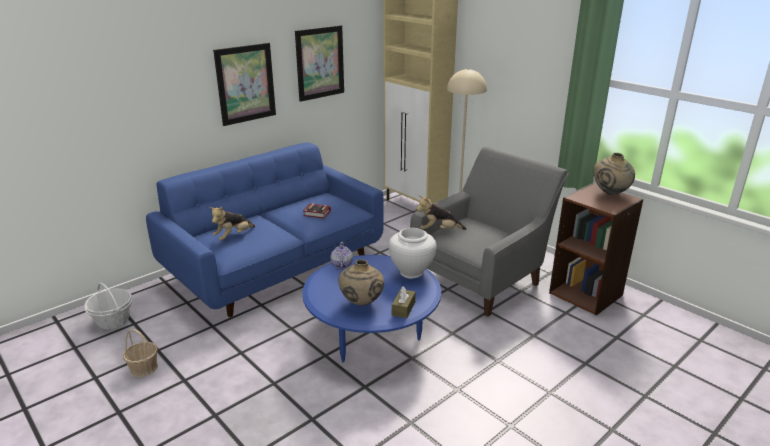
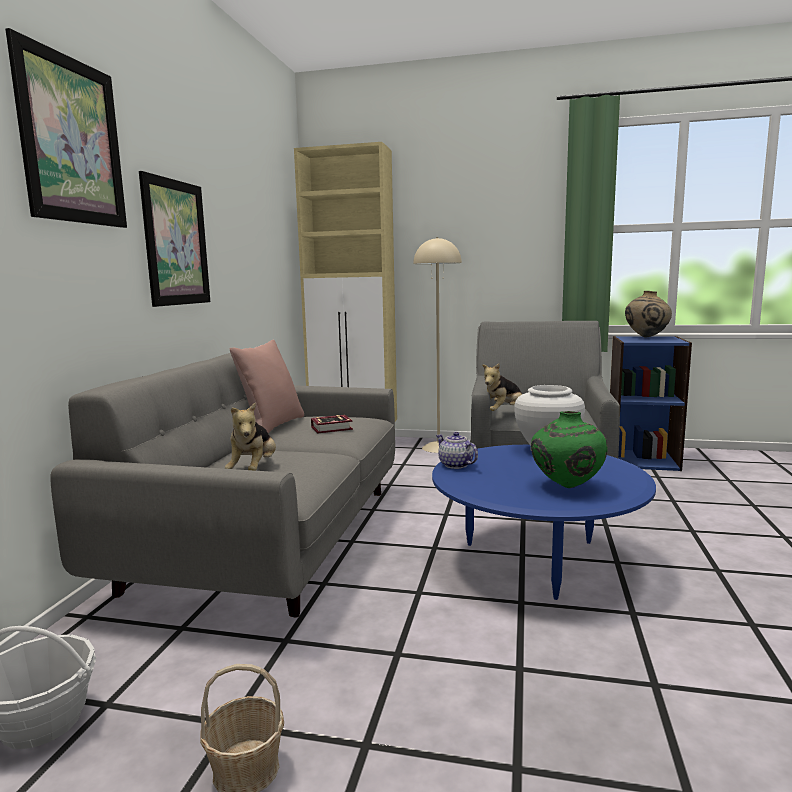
camera: 35 degrees left, 15 degrees down
blue sofa [146,142,384,317] -> grey sofa [50,353,395,618]
picture [295,25,344,102] -> picture moved to [5,28,127,228]
beige vase [338,260,384,306] -> green vase [531,411,608,488]
brown tissue box [392,286,416,318] -> none
brown bookcase [549,183,643,315] -> blue bookcase [610,336,692,471]
none -> pink pillow [230,340,304,434]

